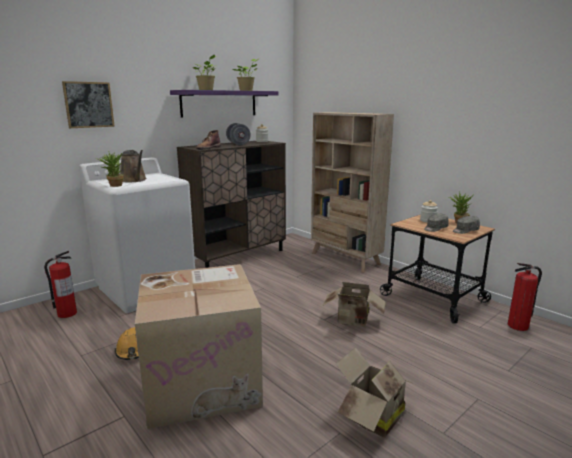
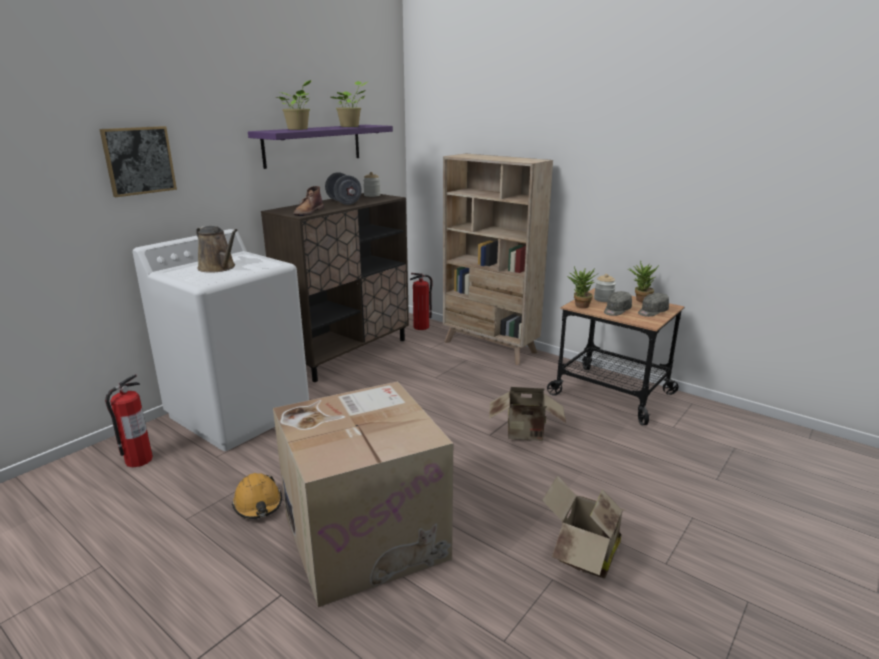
camera: 10 degrees left, 5 degrees up
potted plant [95,151,124,187] -> potted plant moved to [567,266,597,308]
fire extinguisher [508,263,542,331] -> fire extinguisher moved to [410,273,433,330]

